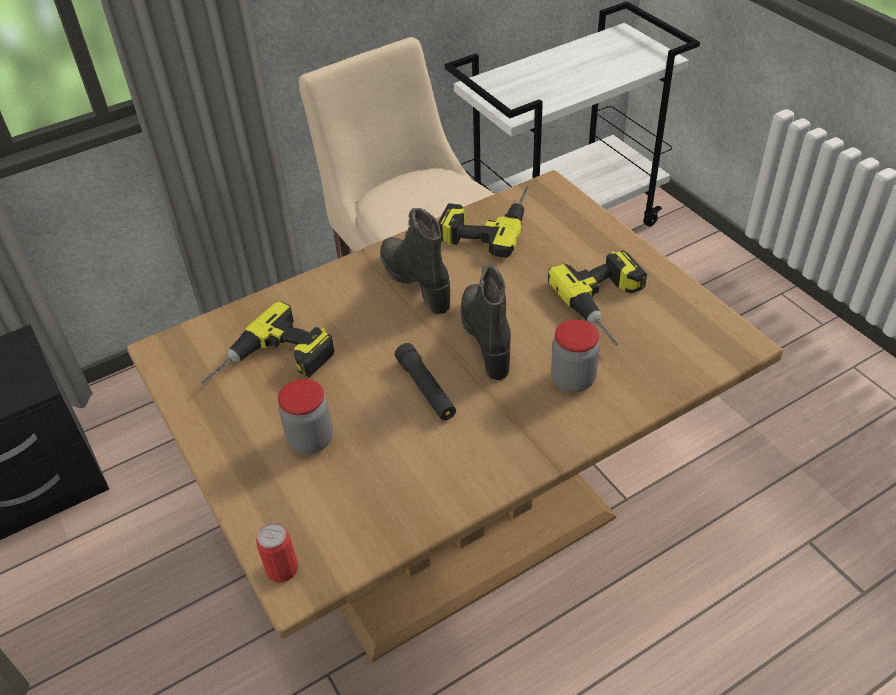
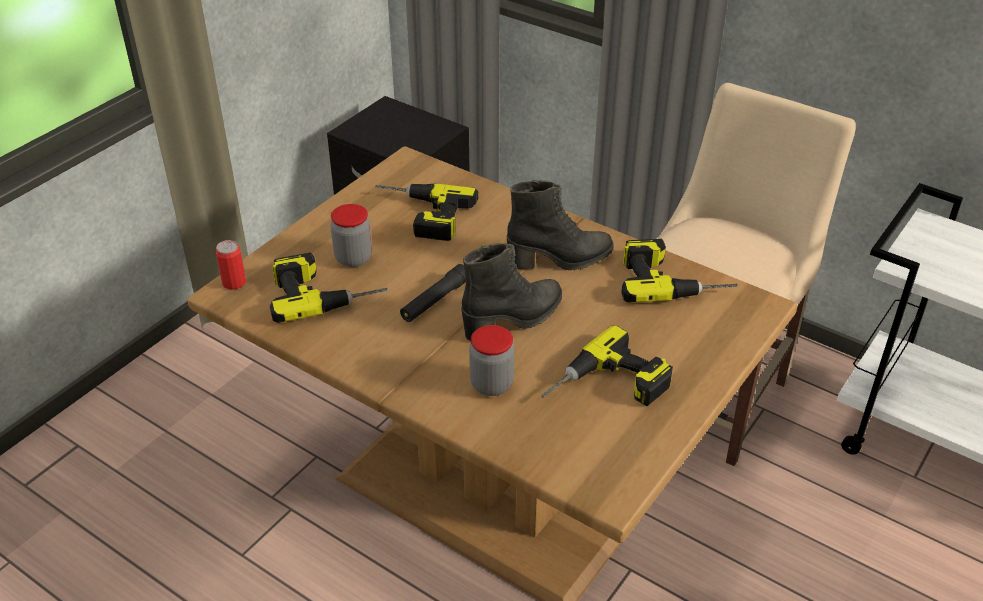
camera: 65 degrees right, 5 degrees down
black boot [380,208,450,314] -> black boot turned 45 degrees clockwise [507,180,613,270]
none -> power drill [270,252,388,323]

